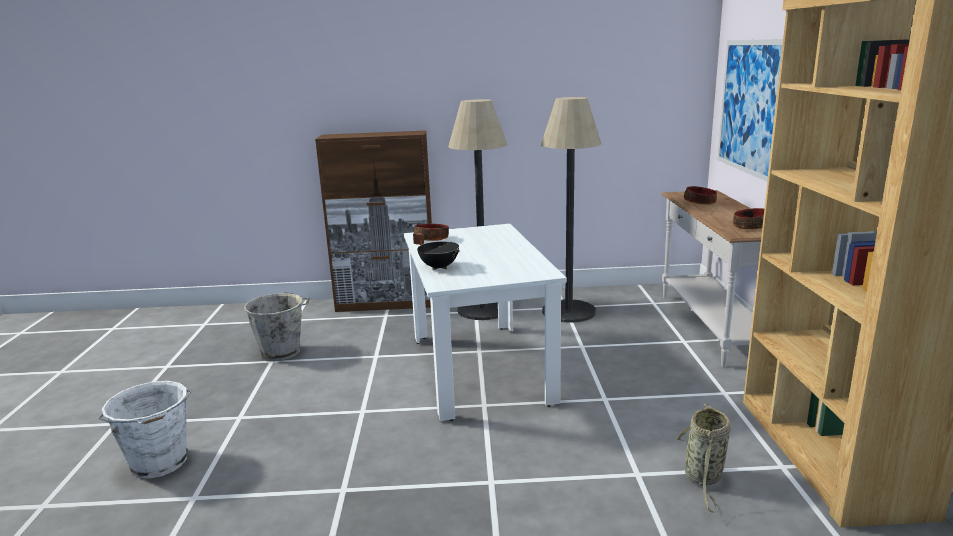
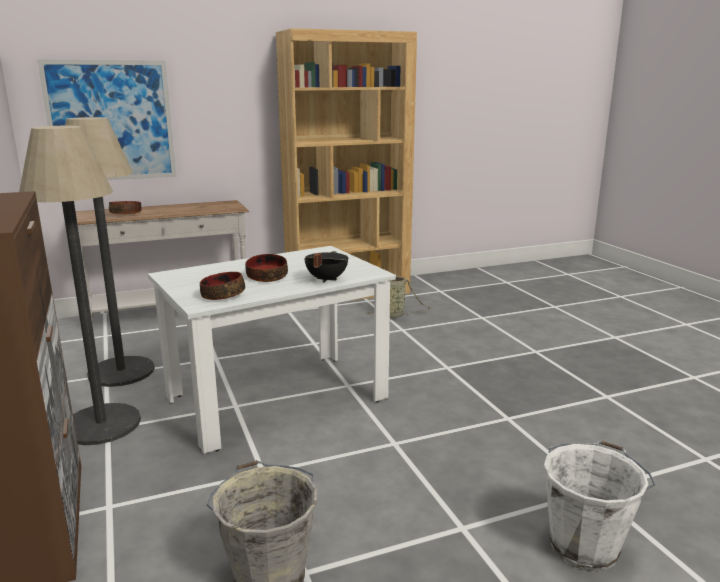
camera: 110 degrees left, 0 degrees up
bowl [733,208,764,229] -> bowl moved to [245,254,288,282]

